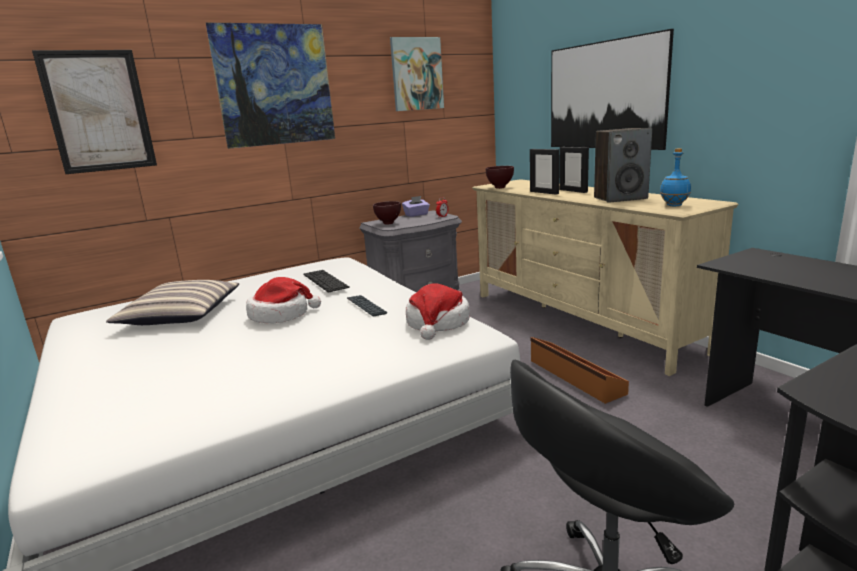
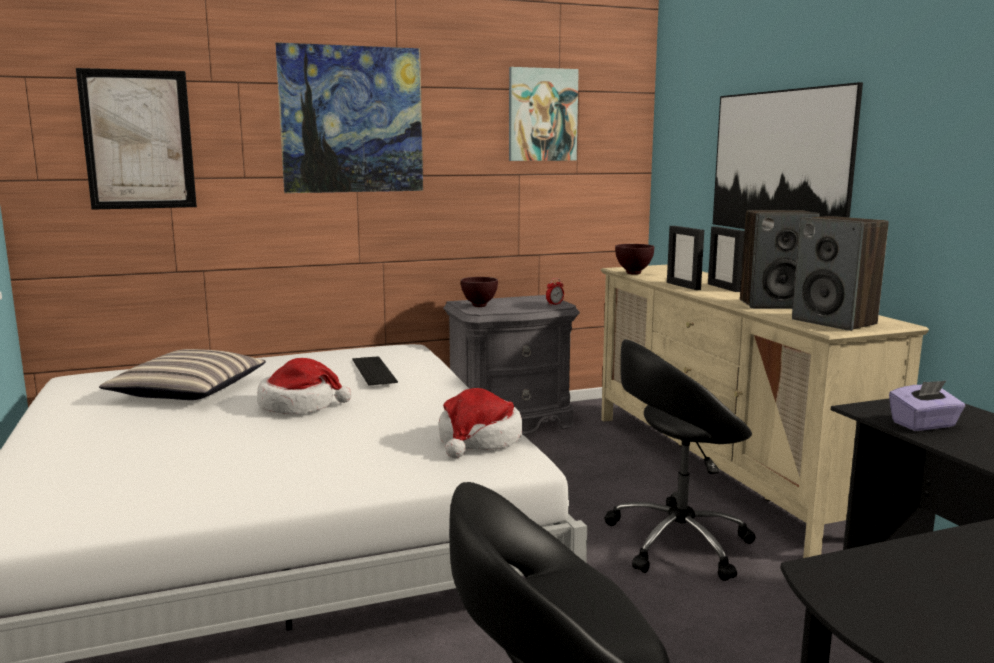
camera: 10 degrees right, 5 degrees down
keyboard [347,295,387,317] -> none
purple tissue box [402,196,430,217] -> purple tissue box moved to [889,381,965,431]
brown storage box [531,337,629,404] -> black office chair [604,339,755,581]
blue bottle [660,148,691,206] -> speaker [792,216,889,331]

